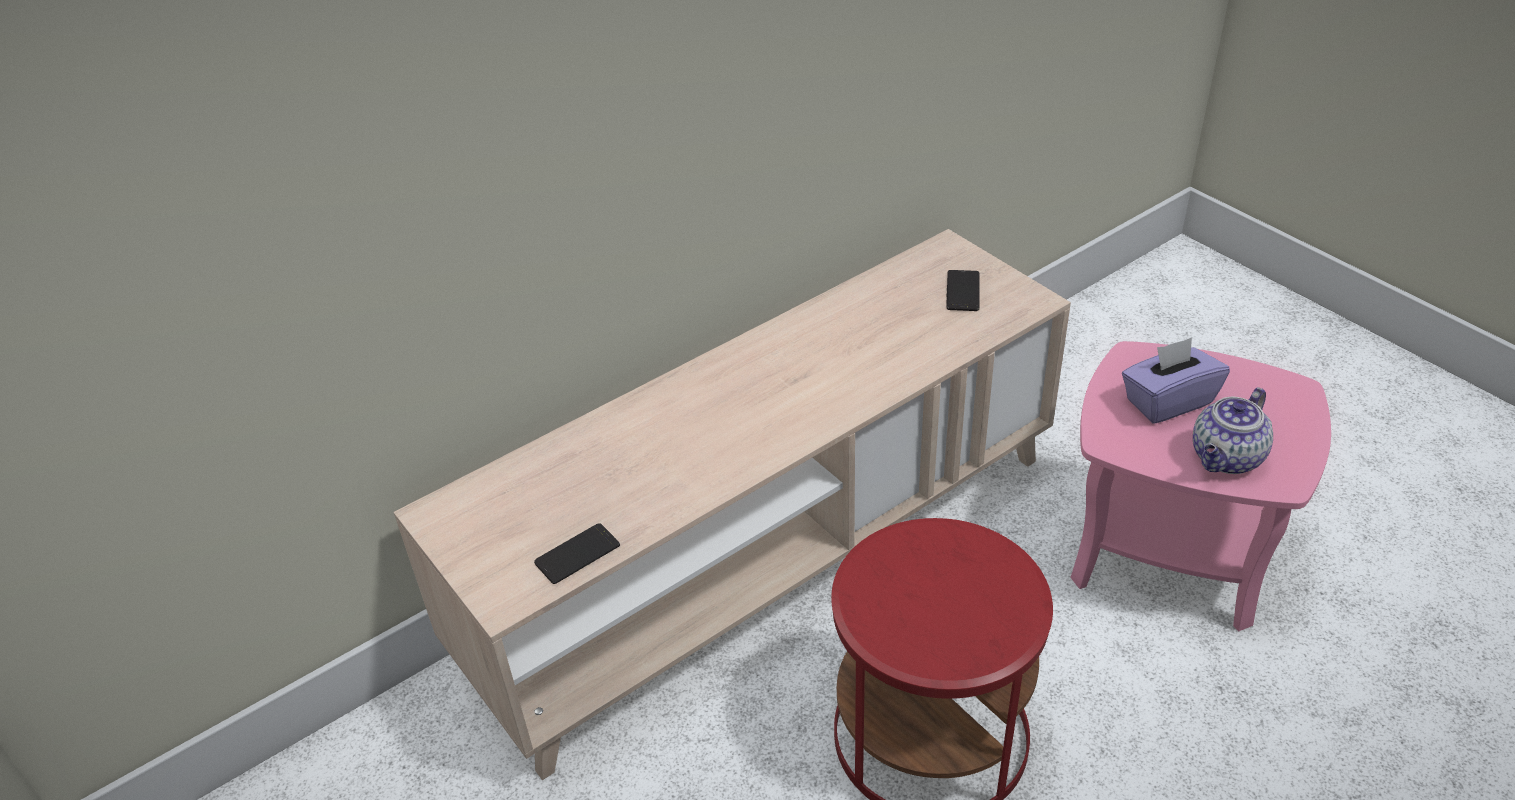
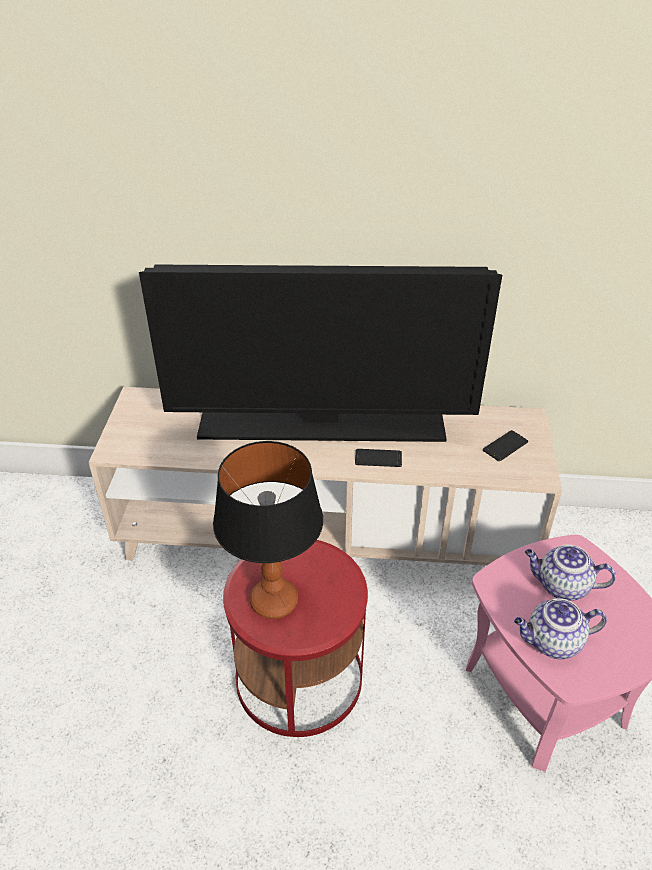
camera: 40 degrees right, 0 degrees up
phone [534,523,620,584] -> phone moved to [355,449,402,467]
purple tissue box [1122,337,1230,424] -> teapot [525,544,616,601]
none -> television [139,265,502,442]
none -> table lamp [213,441,323,619]

